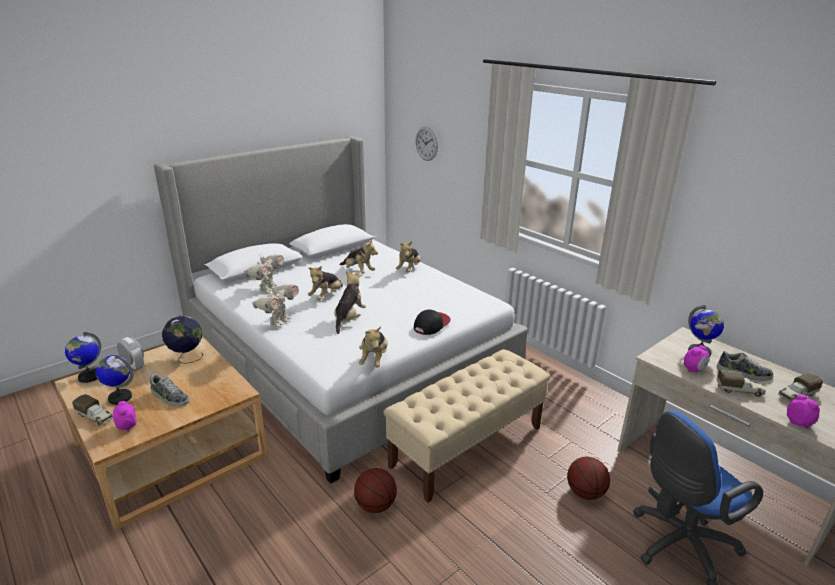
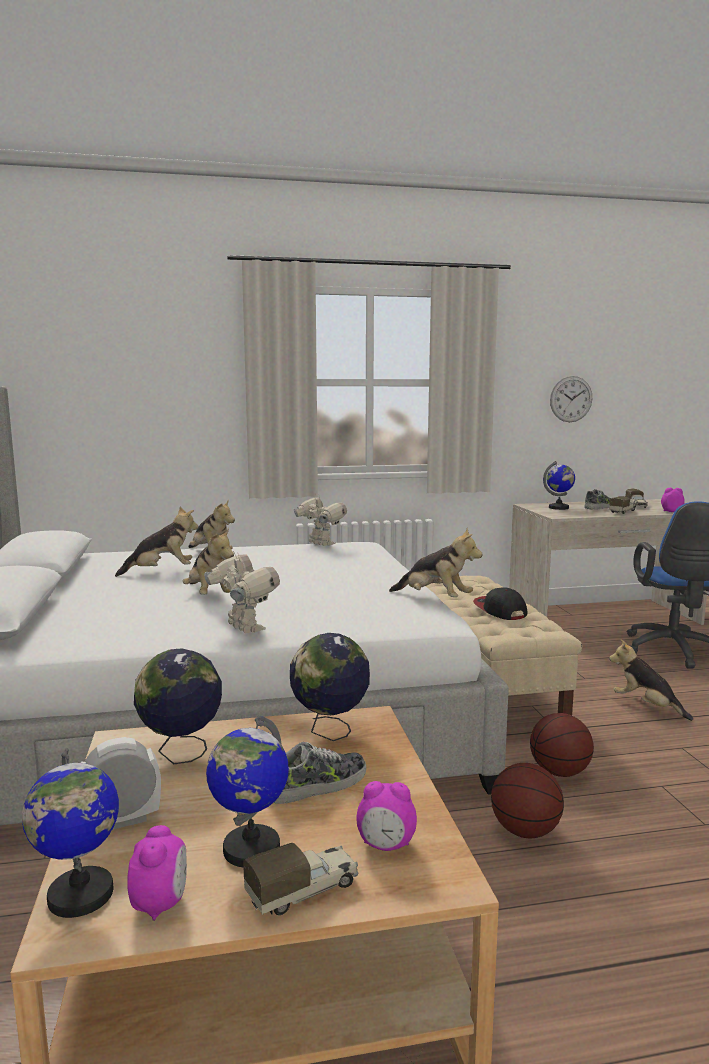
camera: 60 degrees left, 15 degrees down
toy robot [244,254,284,293] -> toy robot moved to [293,494,347,546]
plush toy [334,271,366,334] -> plush toy moved to [609,639,693,721]
cap [414,309,451,335] -> cap moved to [473,588,527,620]
wall clock [415,127,438,161] -> wall clock moved to [550,376,592,422]
basketball [567,457,610,500] -> basketball moved to [491,763,564,838]
alarm clock [684,345,710,372] -> alarm clock moved to [127,825,187,921]
none -> globe [290,633,370,741]

